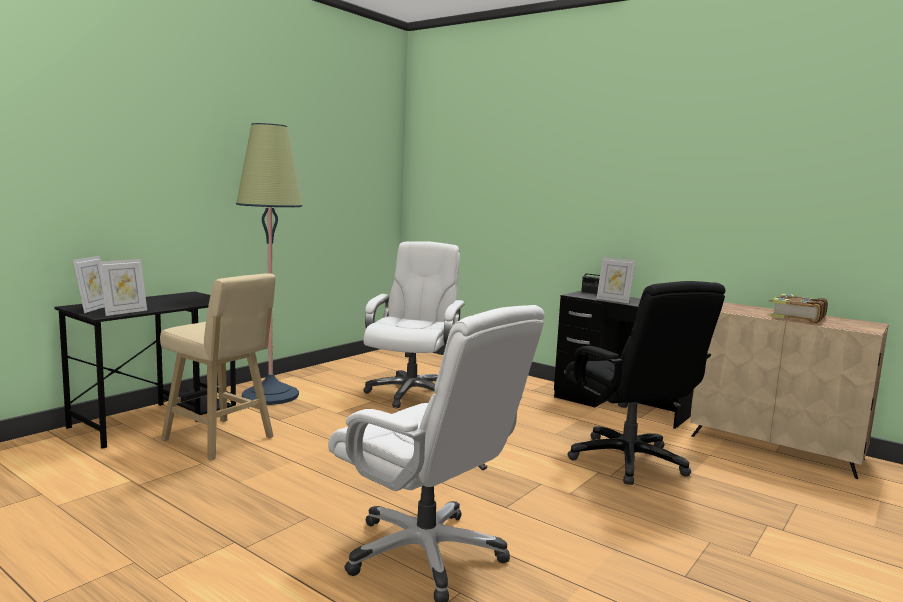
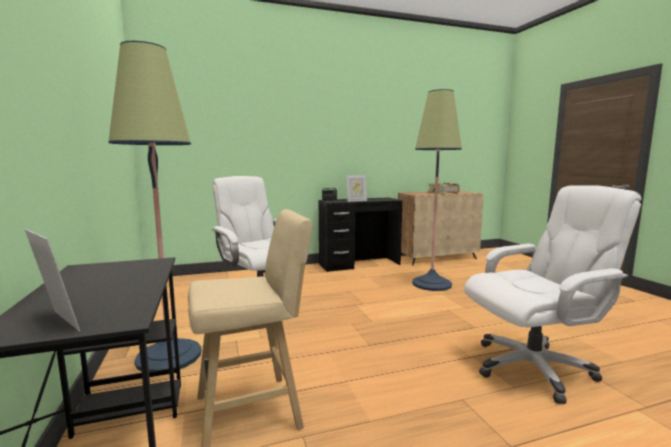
camera: 55 degrees left, 0 degrees up
picture frame [99,259,147,316] -> none
black office chair [565,281,726,485] -> floor lamp [412,89,462,291]

